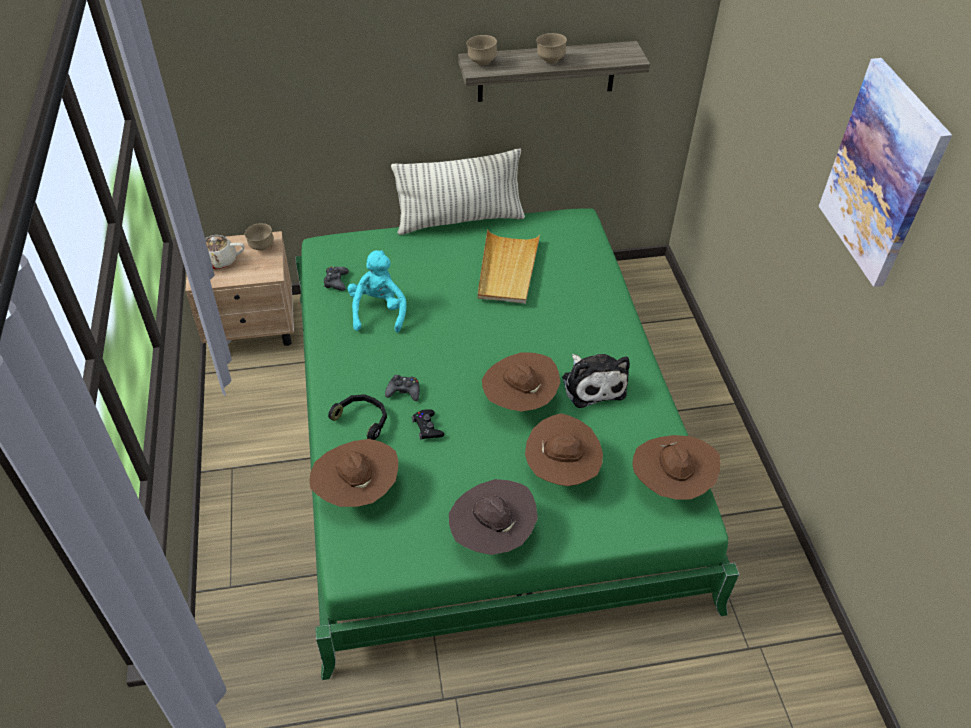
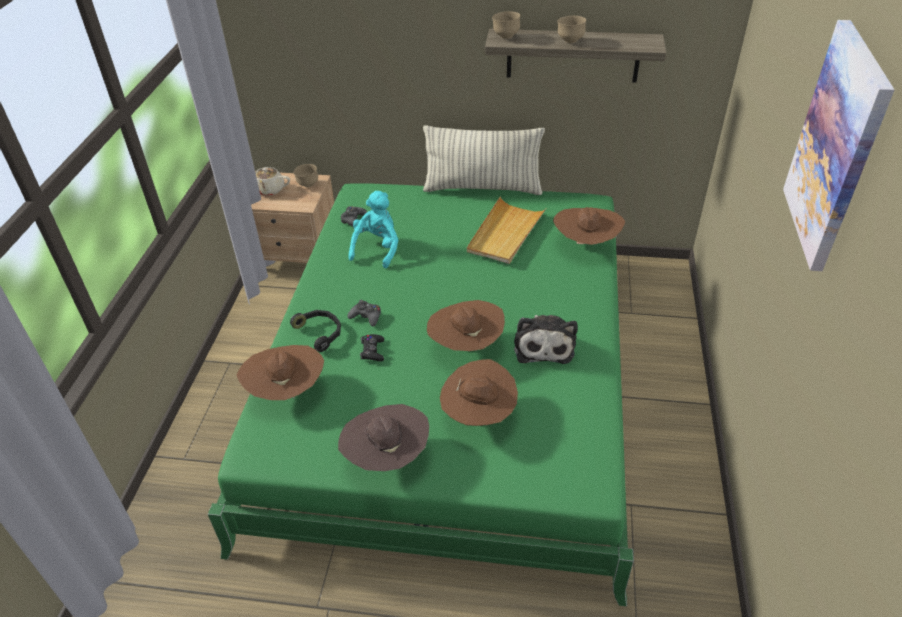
camera: 20 degrees right, 5 degrees down
brown hat [632,435,721,500] -> brown hat moved to [553,207,625,245]

